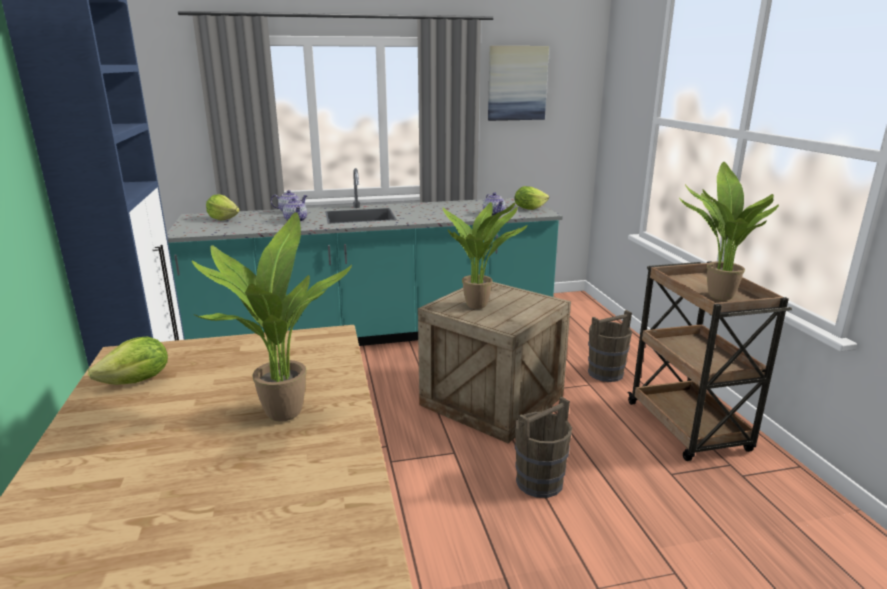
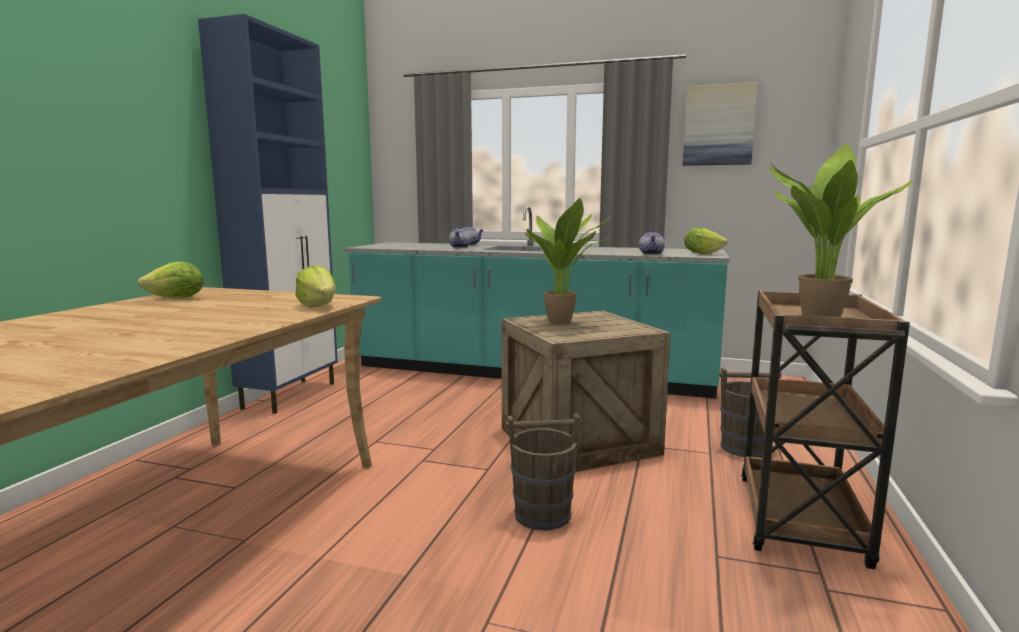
camera: 30 degrees right, 10 degrees down
potted plant [192,212,352,422] -> none
lettuce [206,194,240,220] -> lettuce moved to [296,266,336,308]

